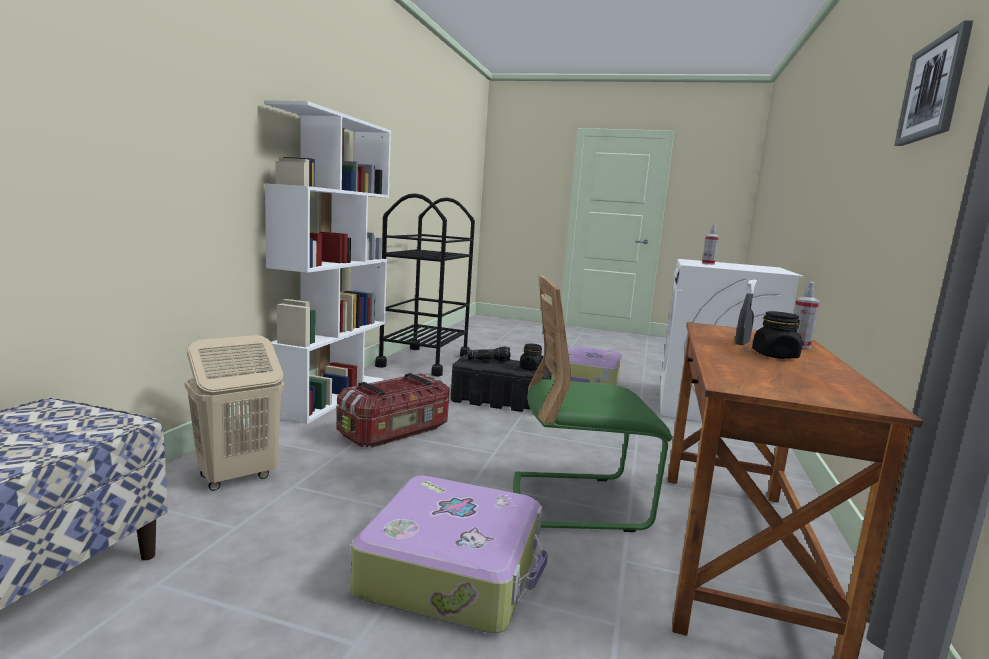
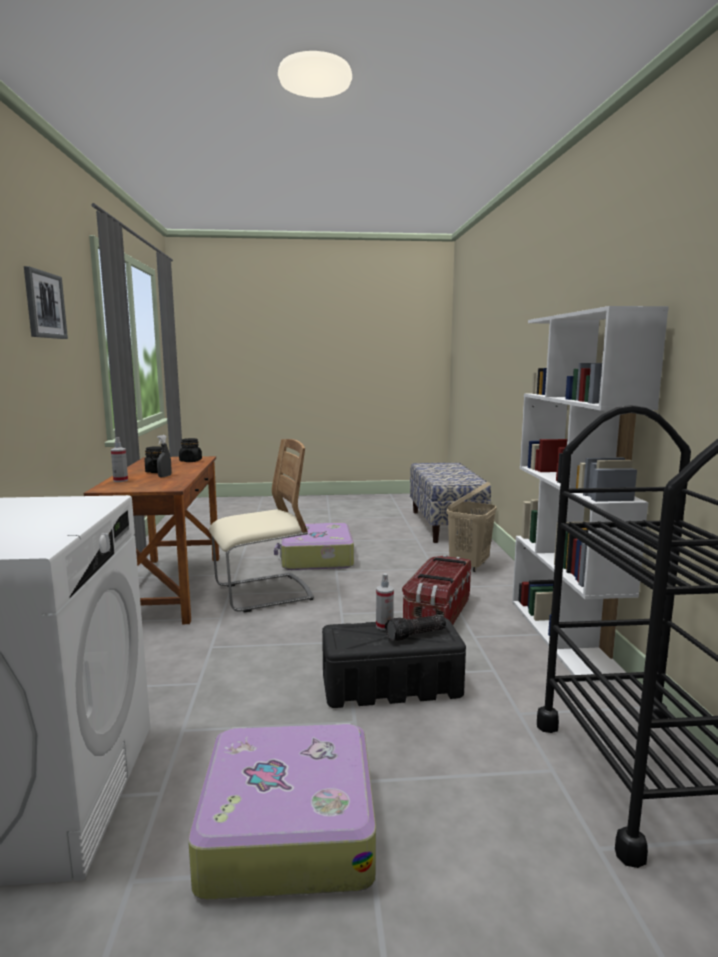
camera: 160 degrees right, 0 degrees up
green chair [513,275,672,532] -> beige chair [209,439,314,613]
black jar [519,344,543,371] -> black jar moved to [179,438,202,462]
spray bottle [702,225,719,265] -> spray bottle moved to [376,573,394,630]

